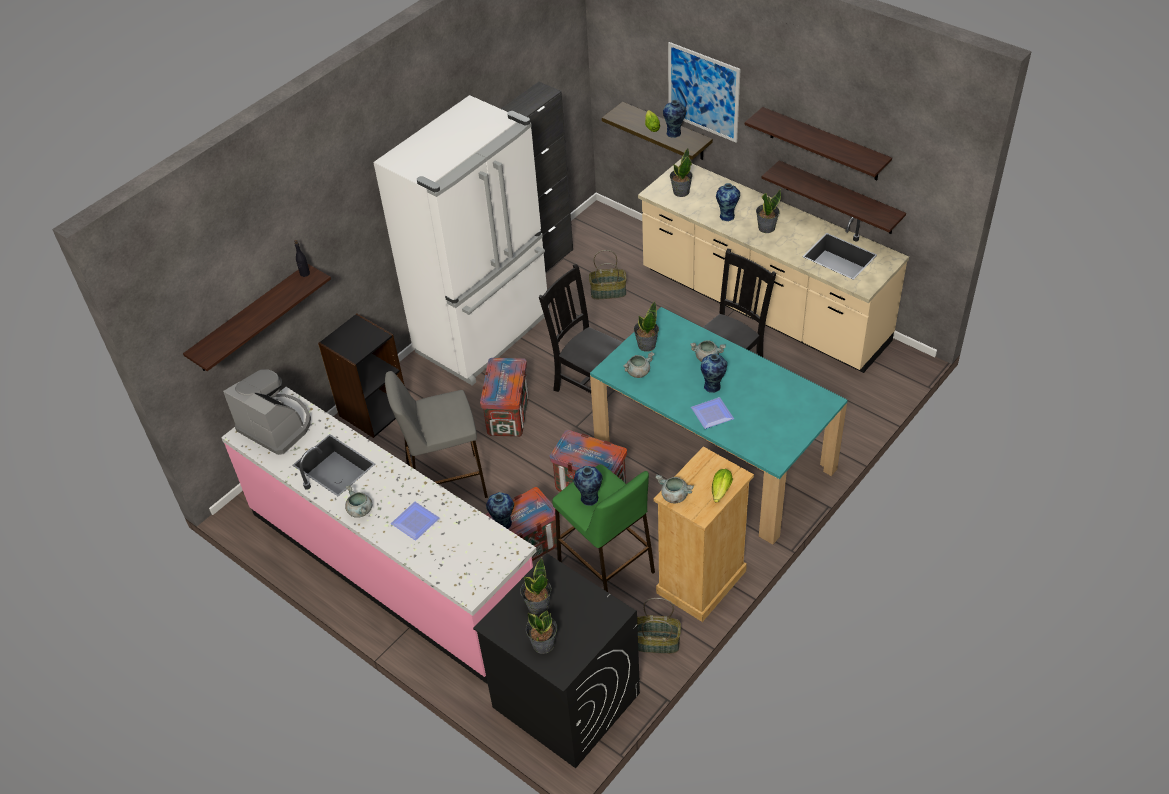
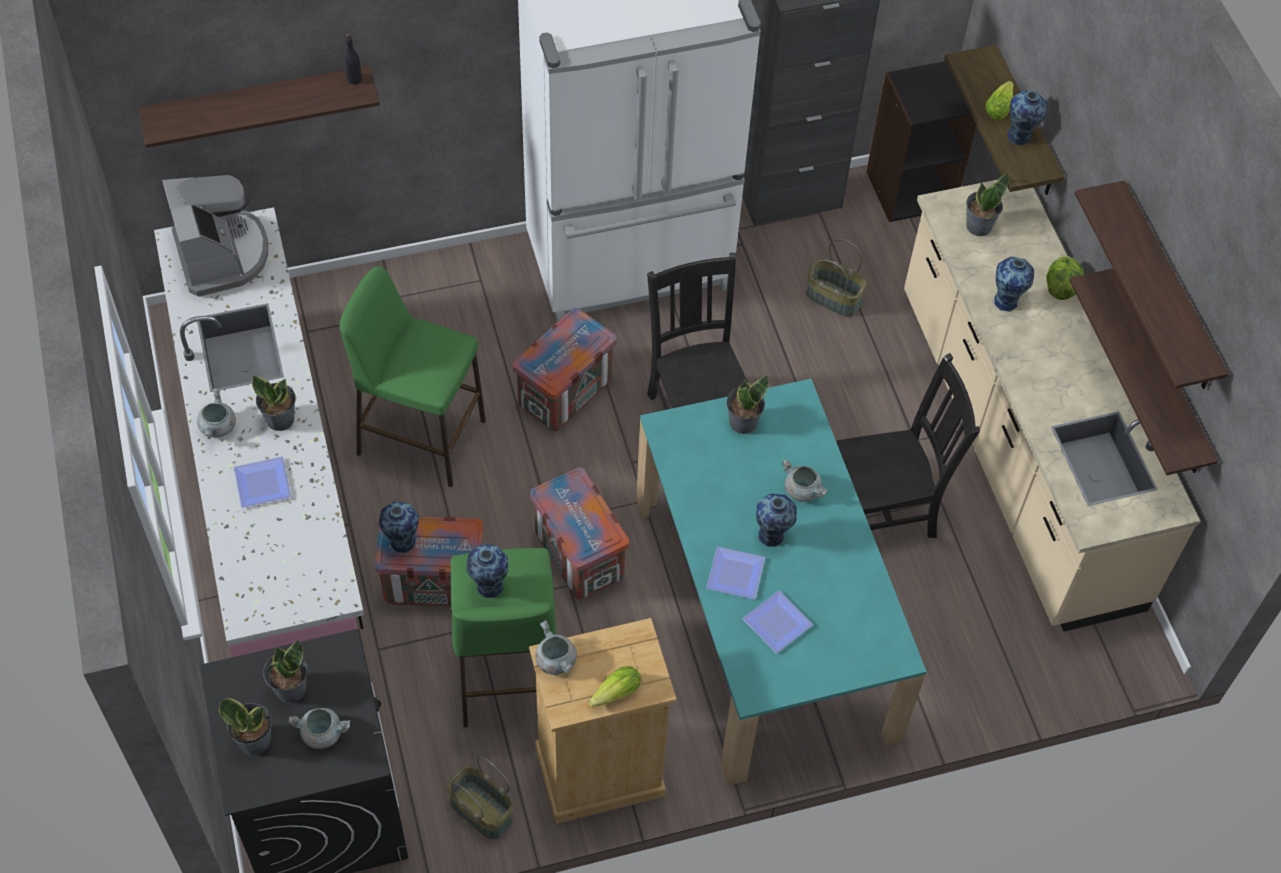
camera: 30 degrees right, 10 degrees up
black bookcase [318,313,405,438] -> black bookcase moved to [866,61,977,222]
grey stool [385,371,488,498] -> green stool [340,266,486,487]
grey cooking pot [623,352,654,378] -> grey cooking pot moved to [288,708,350,749]
picture [668,42,741,142] -> none
potted plant [756,189,781,233] -> potted plant moved to [252,375,295,431]
none -> plate [742,590,813,654]
none -> lettuce [1046,255,1084,300]

